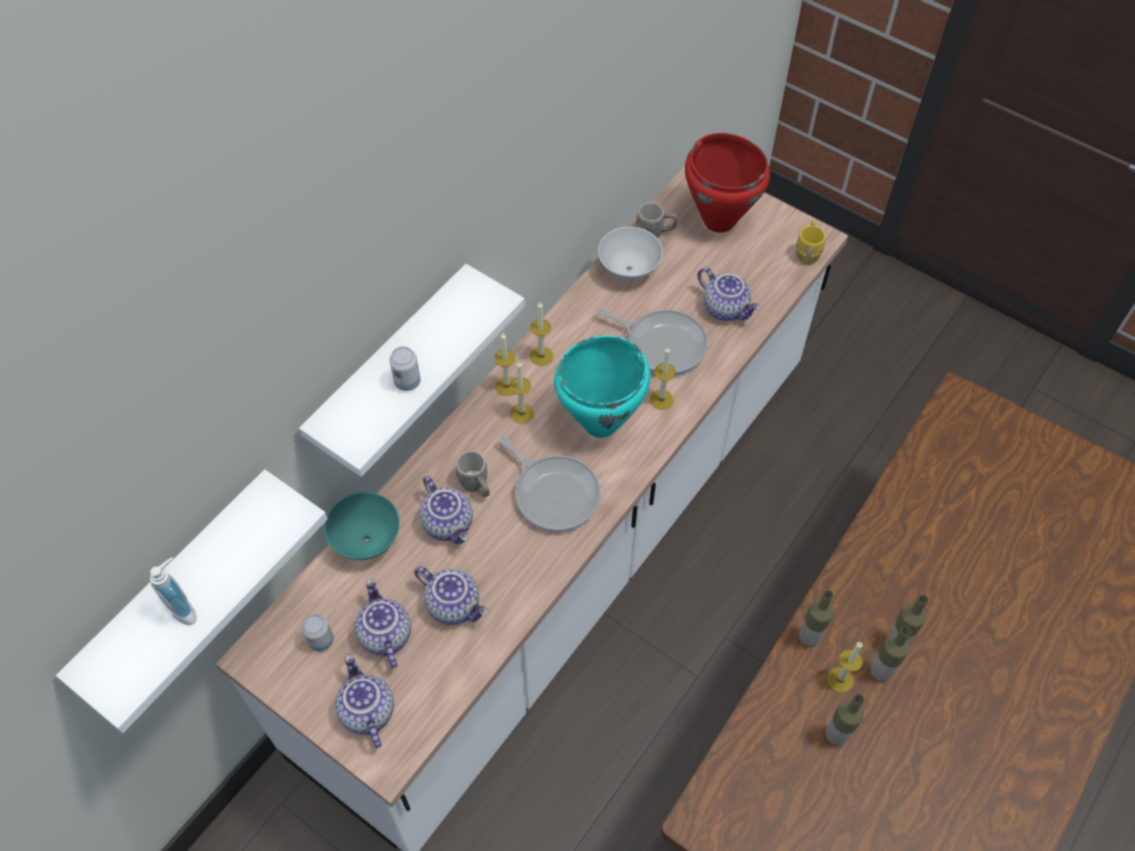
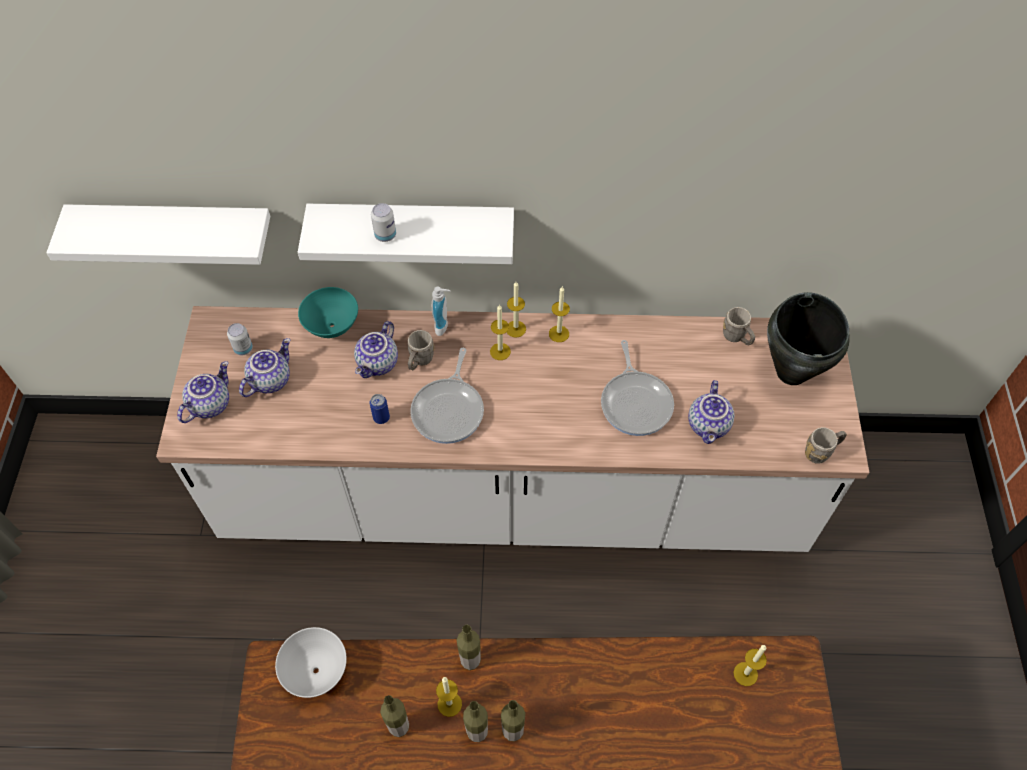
camera: 55 degrees right, 0 degrees up
soap dispenser [150,557,197,625] -> soap dispenser moved to [432,286,451,336]
teapot [414,566,488,625] -> none
turquoise cooking pot [554,336,651,438] -> none
white bowl [598,227,663,281] -> white bowl moved to [275,627,347,698]
candle [650,347,676,410] -> candle moved to [734,645,767,686]
red cooking pot [685,133,770,233] -> black cooking pot [767,292,850,385]
yellow mug [796,220,825,265] -> grey mug [805,427,847,464]
none -> can [369,394,390,424]

